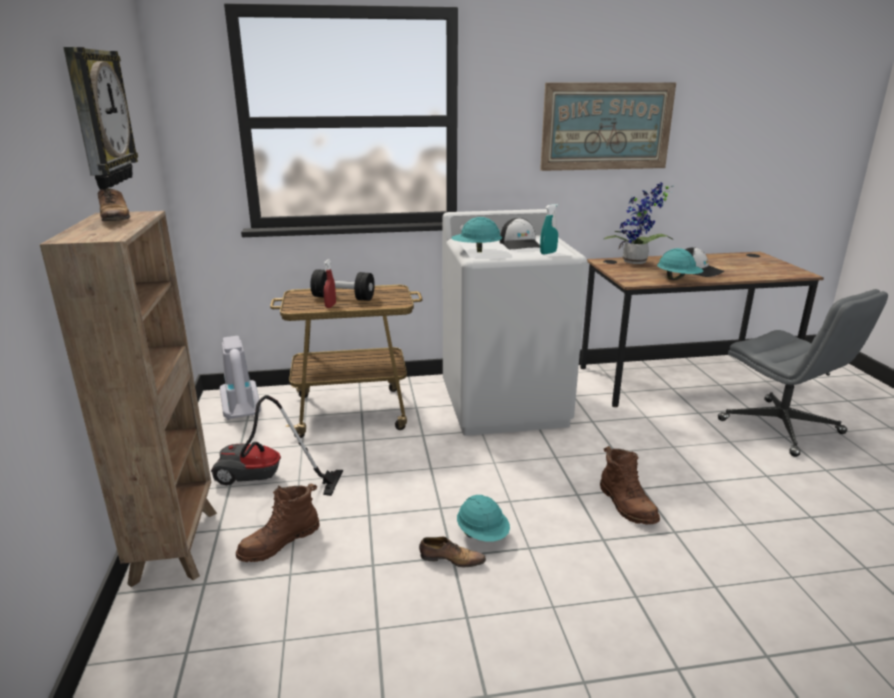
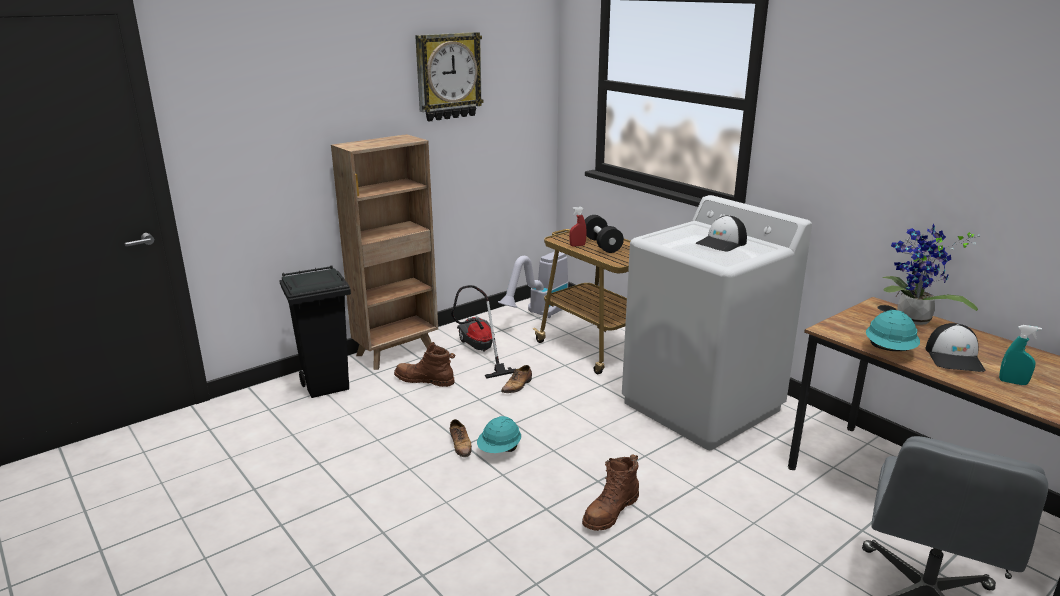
camera: 60 degrees right, 0 degrees up
shoe [98,188,130,221] -> shoe moved to [501,365,532,393]
turquoise hard hat [451,217,502,252] -> none
picture [540,82,676,171] -> none
turquoise spray bottle [540,204,558,254] -> turquoise spray bottle moved to [999,325,1042,385]
none -> black trash can [279,265,351,398]

